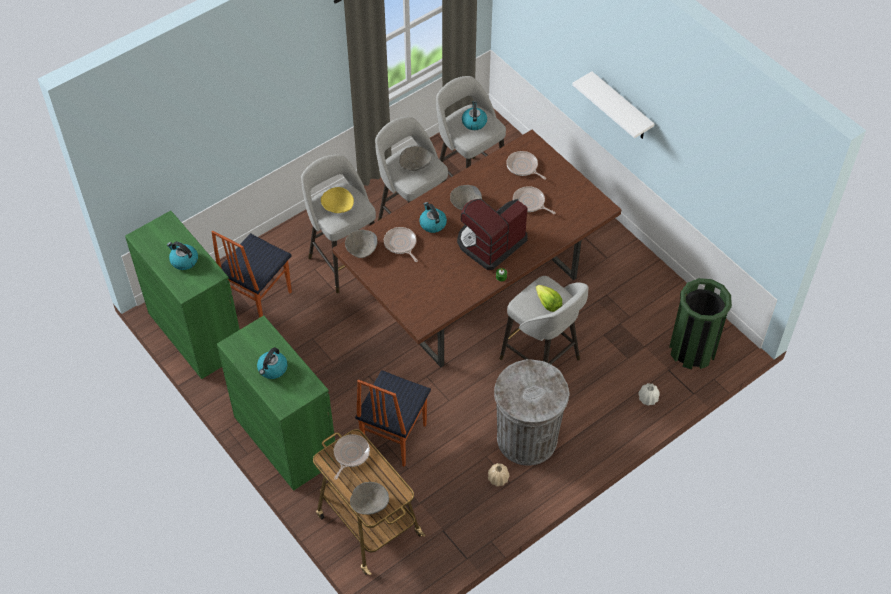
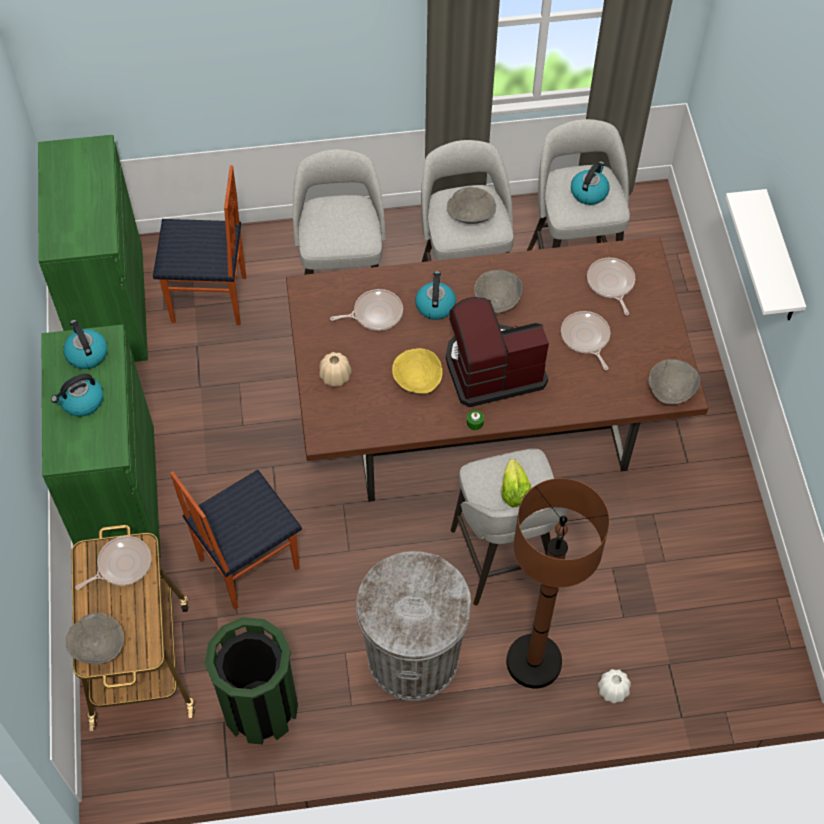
camera: 30 degrees right, 5 degrees up
kettle [167,242,198,270] -> kettle moved to [63,320,107,369]
chair [211,231,292,318] -> chair turned 150 degrees counterclockwise [153,165,246,325]
yellow bowl [321,187,354,213] -> yellow bowl moved to [392,348,442,394]
grey bowl [345,230,378,258] -> grey bowl moved to [649,359,700,404]
frying pan [384,227,418,262] -> frying pan turned 75 degrees clockwise [330,289,403,331]
beige vase [488,463,510,486] -> beige vase moved to [319,352,352,387]
green trash can [669,278,732,369] -> green trash can moved to [205,617,298,745]
none -> brown floor lamp [506,478,610,689]

